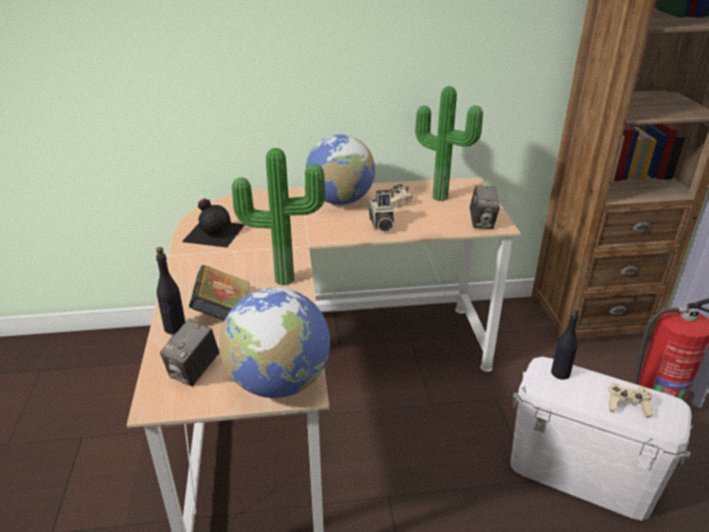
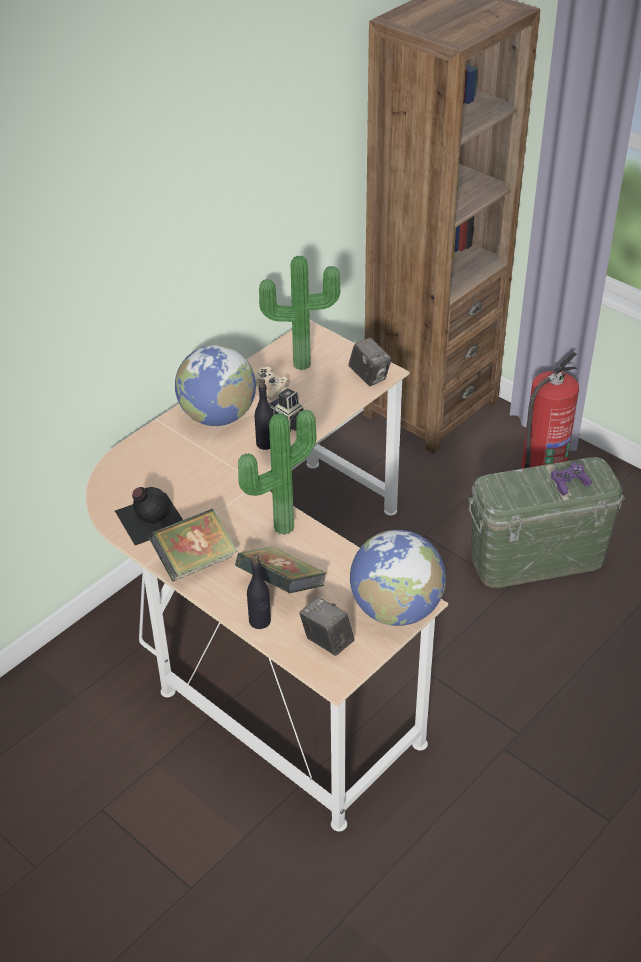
camera: 40 degrees left, 10 degrees up
camera [160,319,219,386] -> camera turned 150 degrees clockwise [299,597,355,656]
white storage box [510,357,692,521] -> green storage box [468,457,624,588]
black bottle [551,307,579,380] -> black bottle moved to [255,379,274,450]
beige game controller [608,383,652,418] -> purple game controller [551,462,592,496]
none -> book [149,509,237,582]

